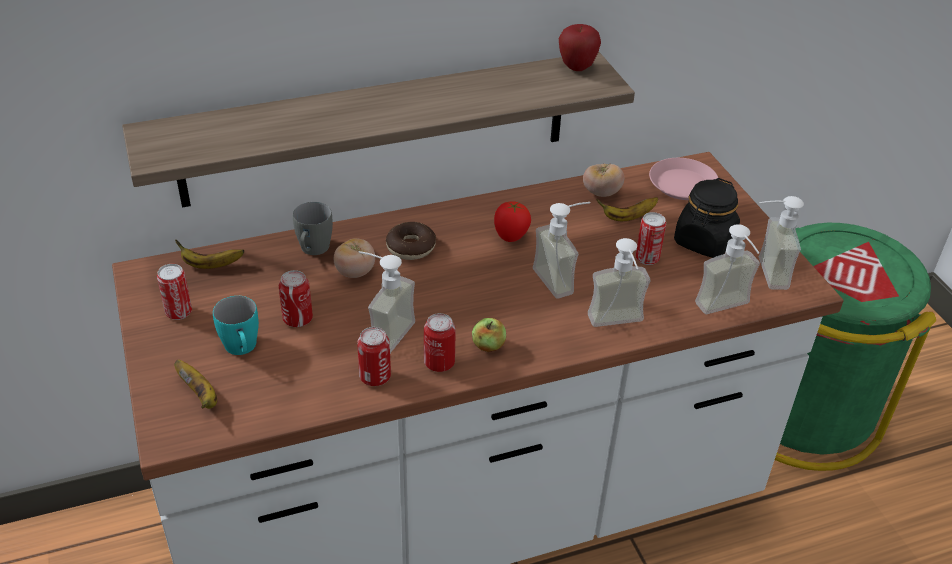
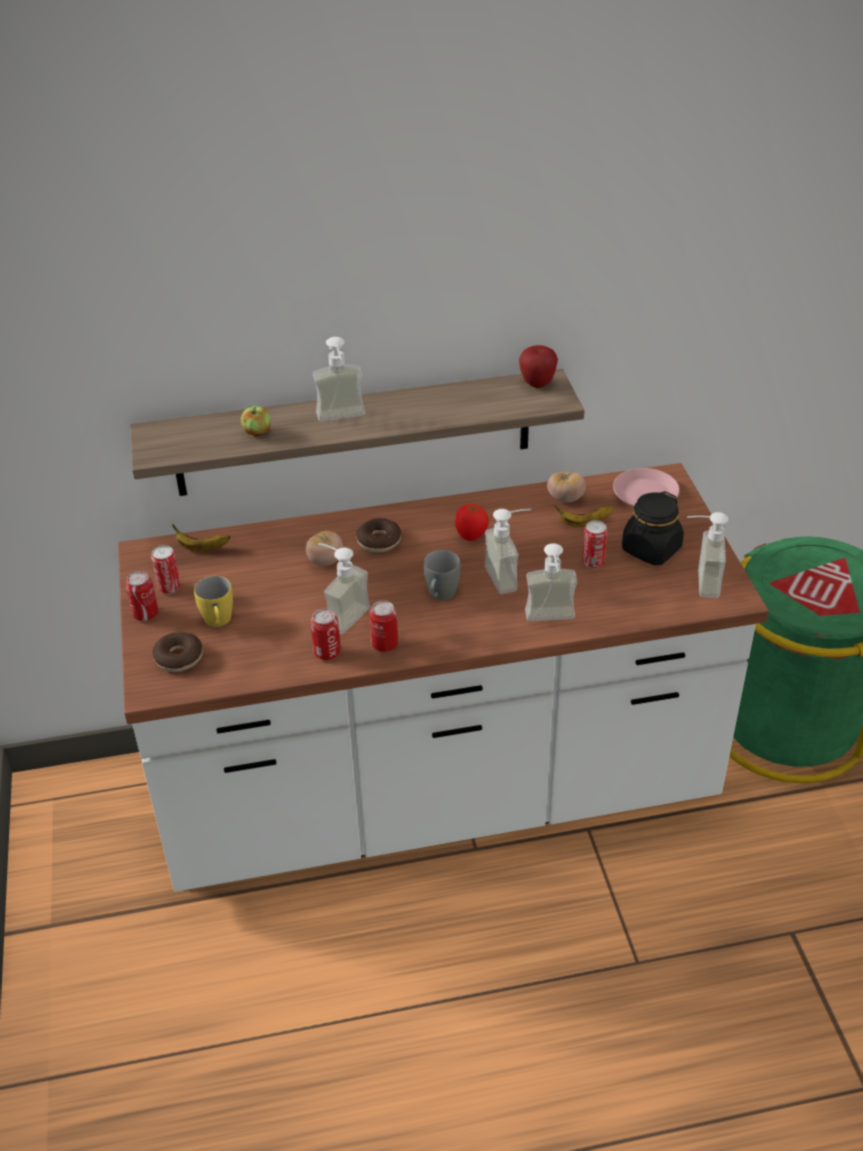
camera: 10 degrees right, 0 degrees up
banana [174,360,217,409] -> donut [152,632,203,672]
turquoise mug [213,296,259,355] -> yellow mug [194,576,233,627]
can [279,270,313,327] -> can moved to [125,571,158,621]
grey mug [293,202,333,255] -> grey mug moved to [424,550,460,600]
apple [472,318,506,352] -> apple moved to [241,406,271,436]
soap dispenser [695,224,760,314] -> soap dispenser moved to [313,337,365,422]

